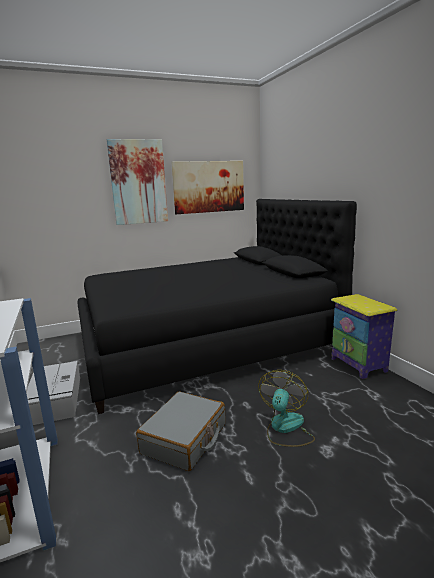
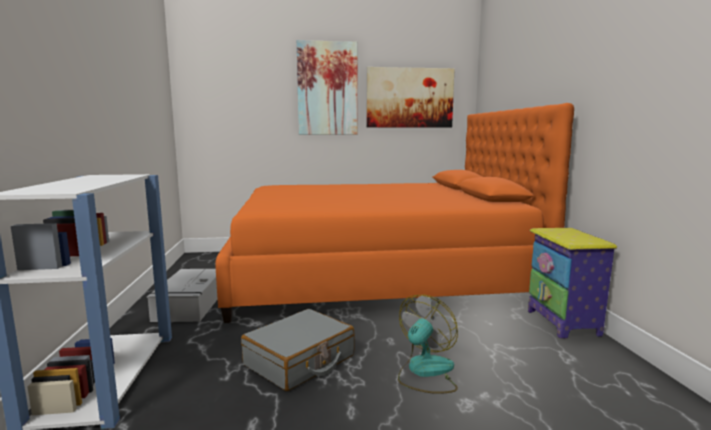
camera: 15 degrees right, 5 degrees down
black bed [77,199,357,414] -> orange bed [215,103,574,323]

